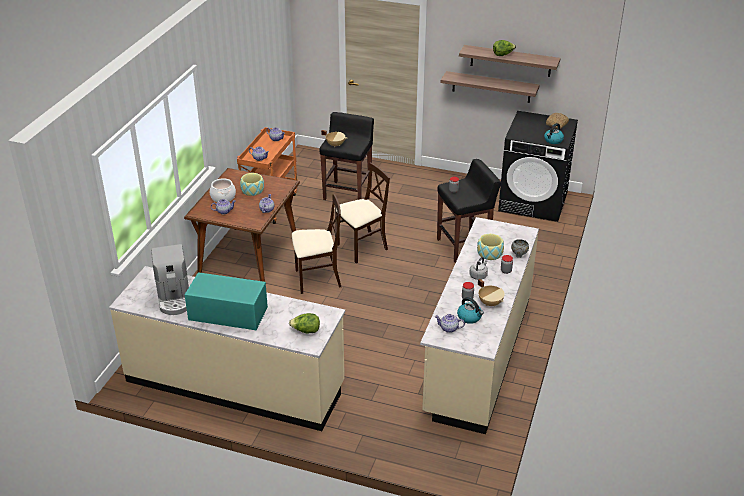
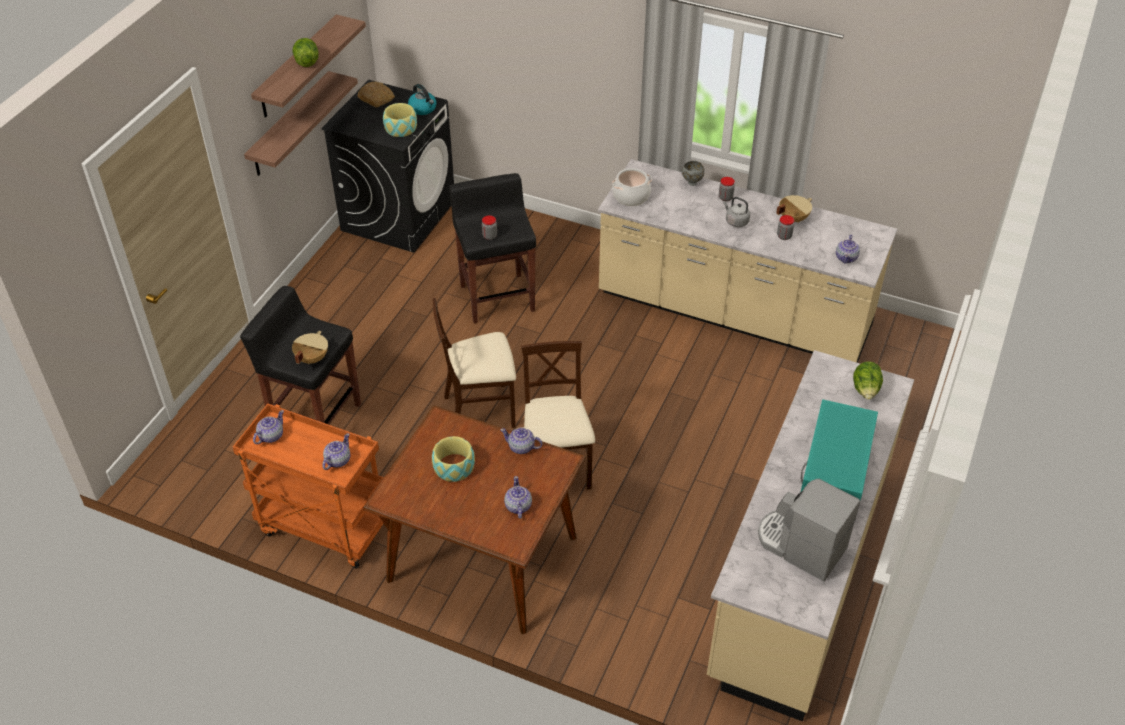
camera: 85 degrees left, 10 degrees up
coffee machine [151,244,189,315] -> coffee machine turned 135 degrees counterclockwise [758,479,860,581]
cooking pot [210,178,236,202] -> cooking pot moved to [612,168,652,206]
beige chair [334,162,390,263] -> beige chair turned 75 degrees counterclockwise [433,298,516,428]
kettle [457,297,484,324] -> none
bowl [477,234,504,260] -> bowl moved to [383,103,417,137]

